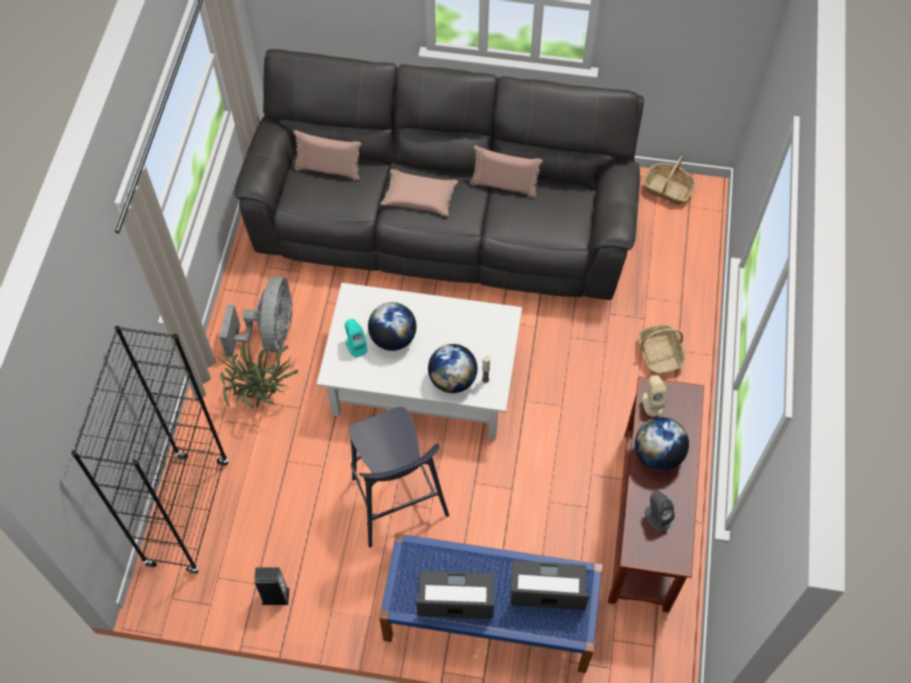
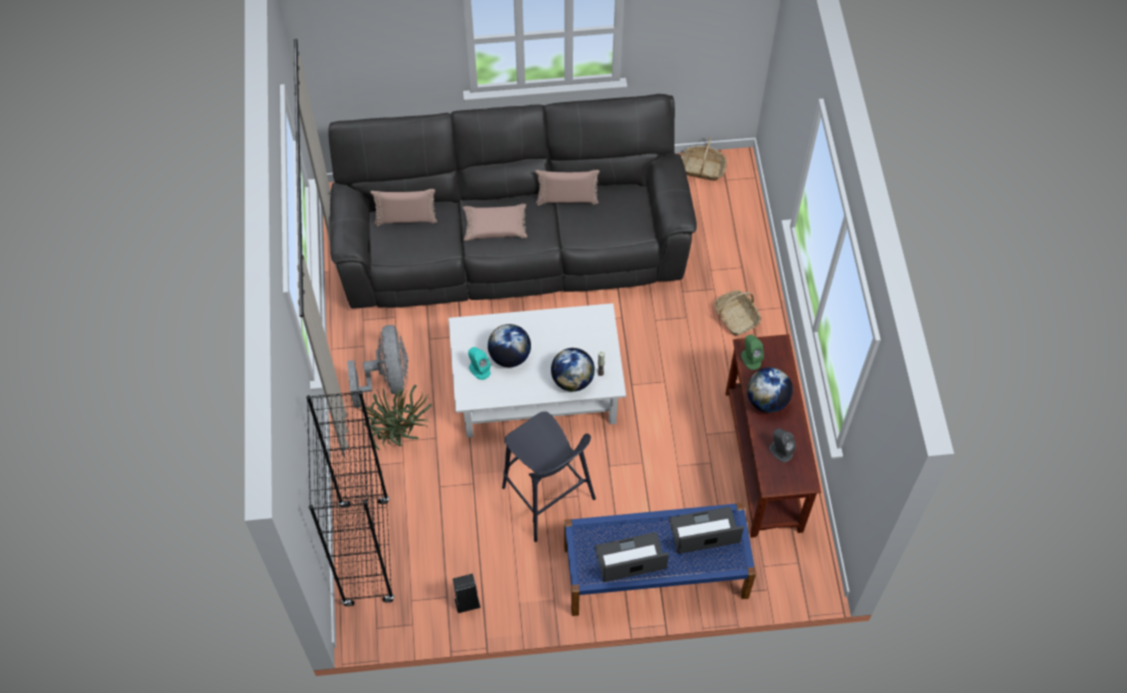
camera: 15 degrees left, 0 degrees up
beige speaker [642,375,667,417] -> green speaker [741,335,764,370]

